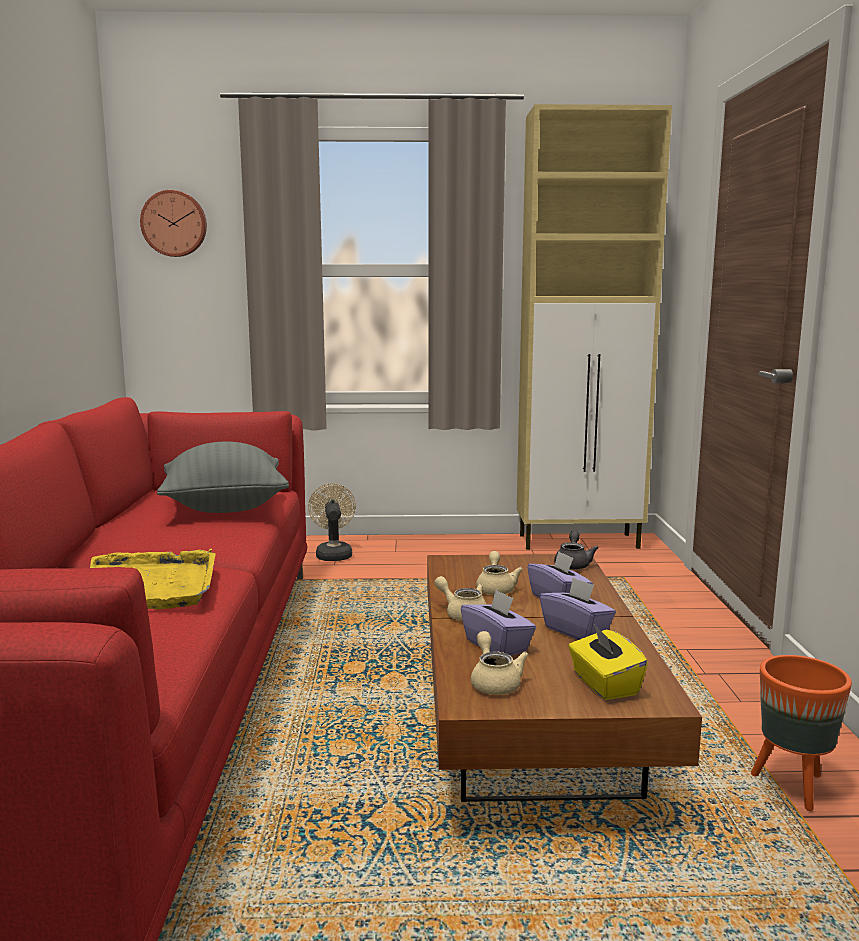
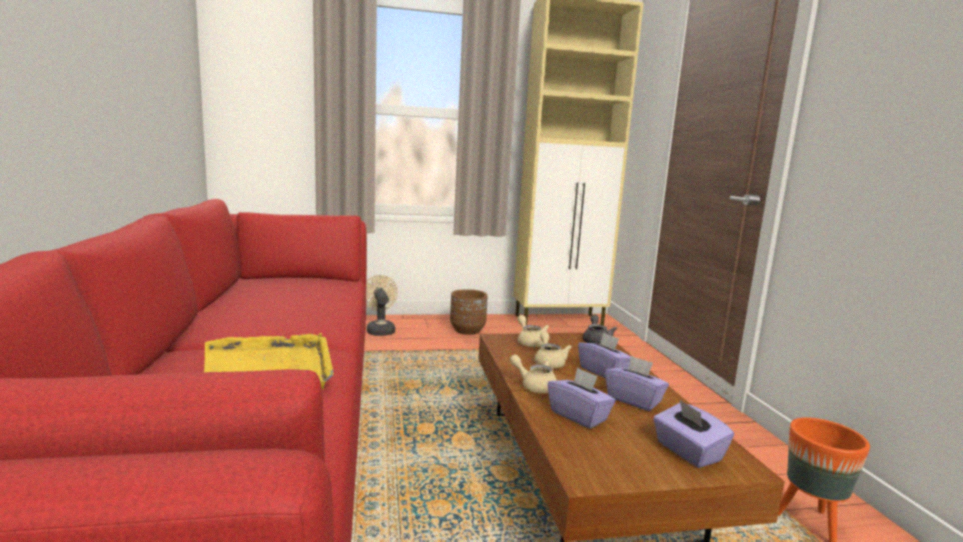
camera: 10 degrees left, 0 degrees up
wall clock [140,190,207,257] -> none
grey pillow [157,442,289,513] -> none
beige teapot [471,631,529,695] -> beige teapot moved to [518,315,549,347]
yellow tissue box [568,623,648,700] -> purple tissue box [653,399,734,468]
none -> brown planter [450,289,488,335]

